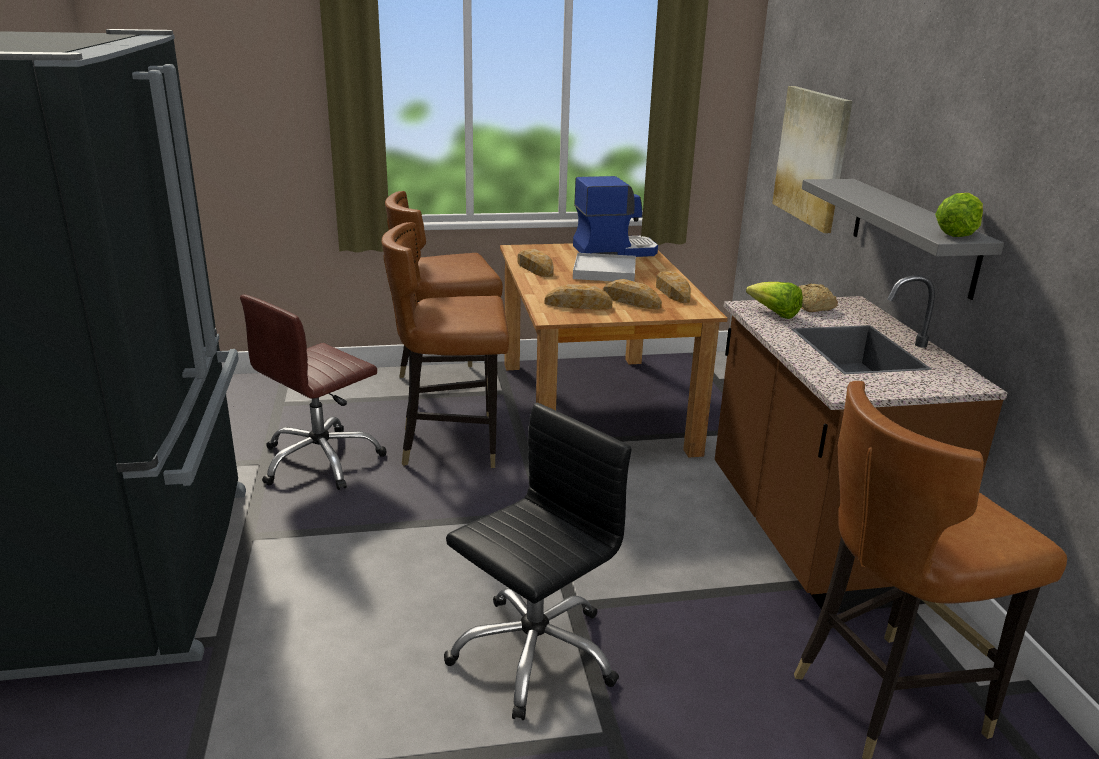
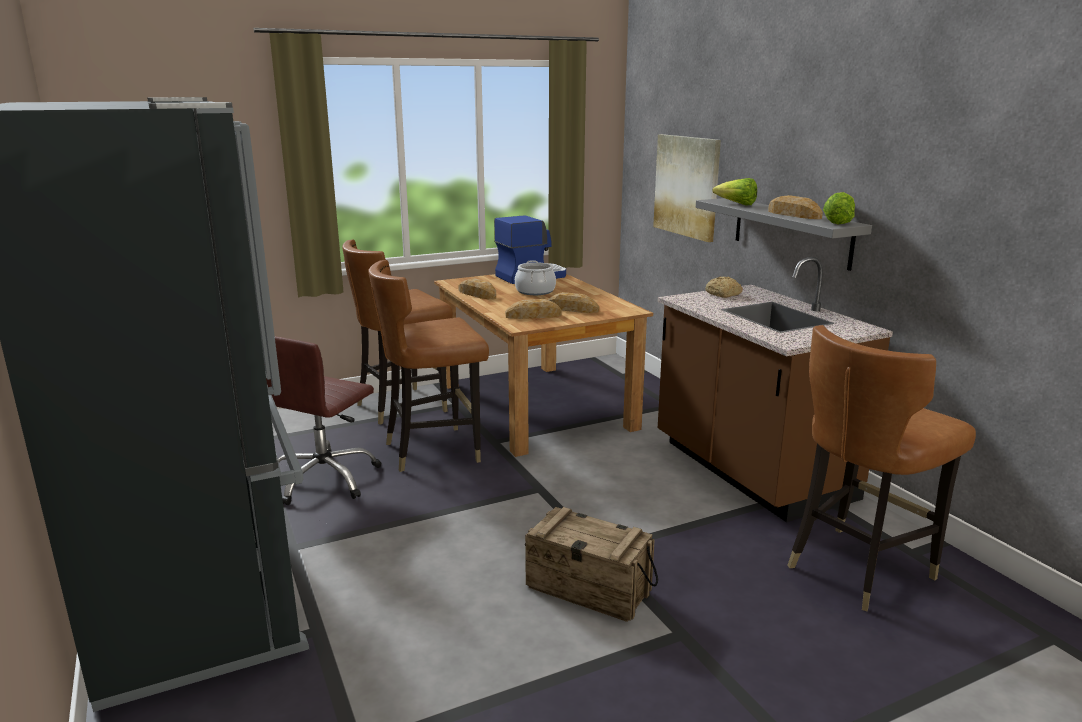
camera: 15 degrees left, 5 degrees down
black office chair [444,402,632,720] -> crate [525,507,658,622]
white tray [573,253,636,281] -> cooking pot [515,260,556,295]
bread [656,271,691,303] -> bread moved to [768,195,823,219]
lettuce [746,282,803,319] -> lettuce moved to [713,178,757,205]

